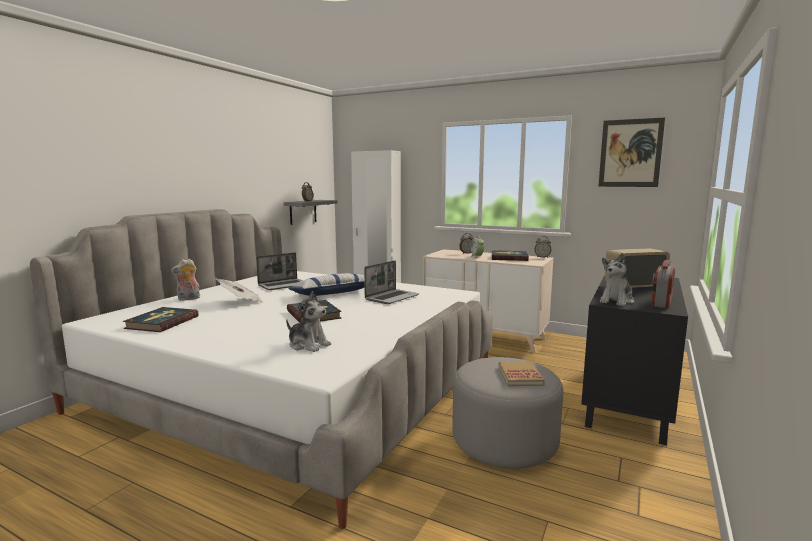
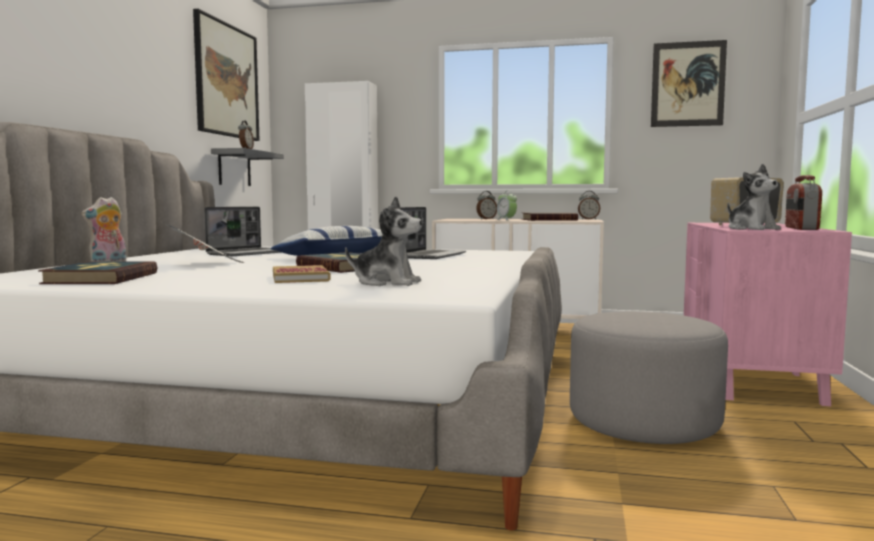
camera: 15 degrees left, 5 degrees down
book [498,362,545,386] -> book moved to [273,265,331,283]
black dresser [581,275,688,445] -> pink dresser [684,223,852,406]
plush toy [600,253,634,306] -> plush toy turned 45 degrees counterclockwise [727,164,781,230]
none -> picture [193,9,260,141]

